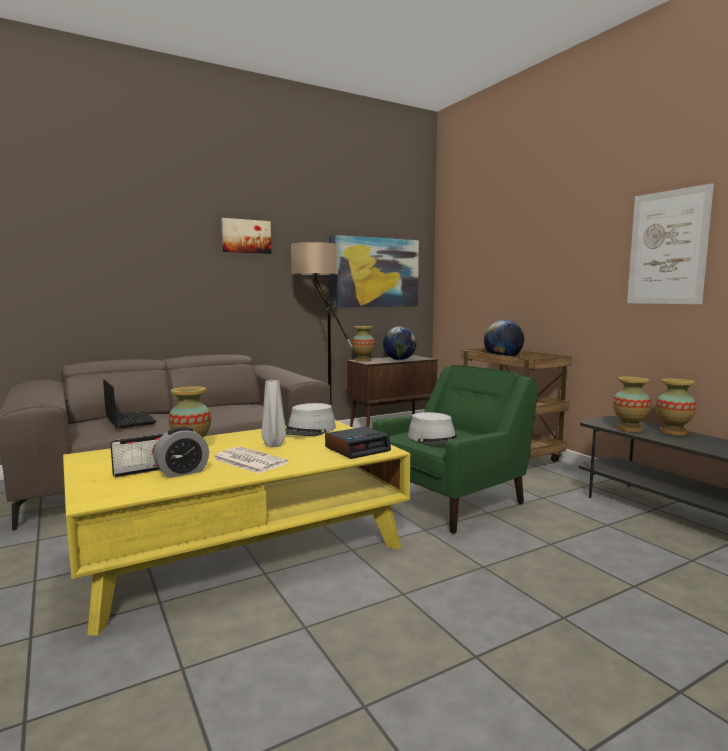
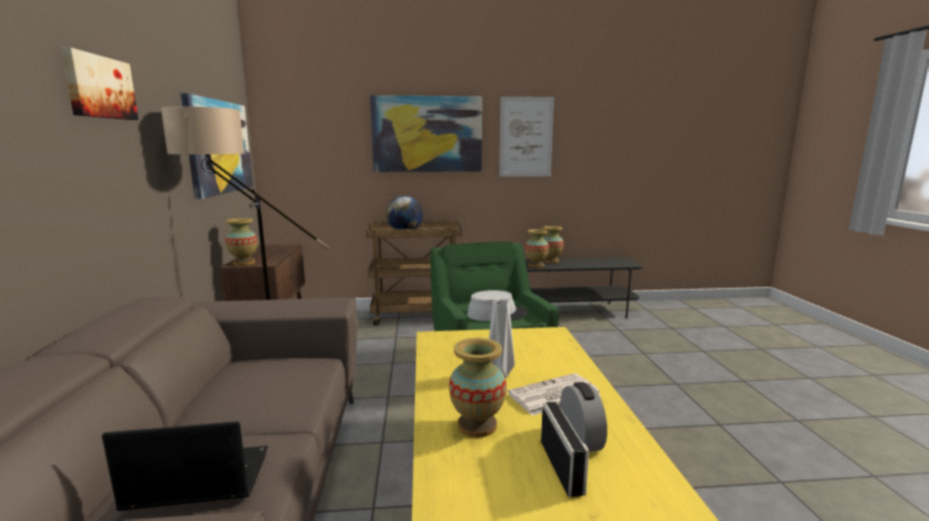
camera: 65 degrees left, 5 degrees up
grey hat [286,403,336,436] -> none
alarm clock [325,426,391,459] -> none
globe [383,326,417,360] -> none
none -> picture [370,95,482,172]

